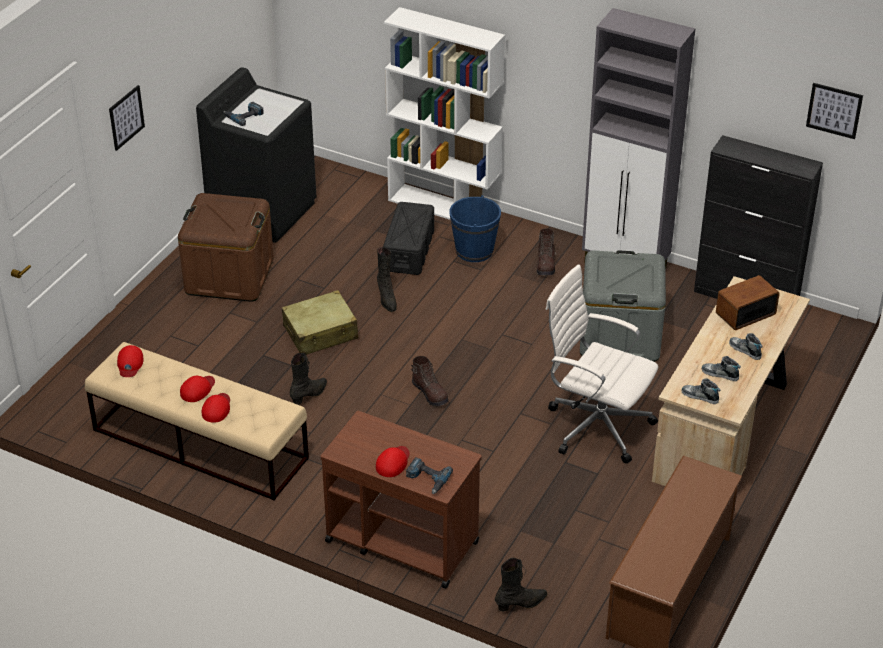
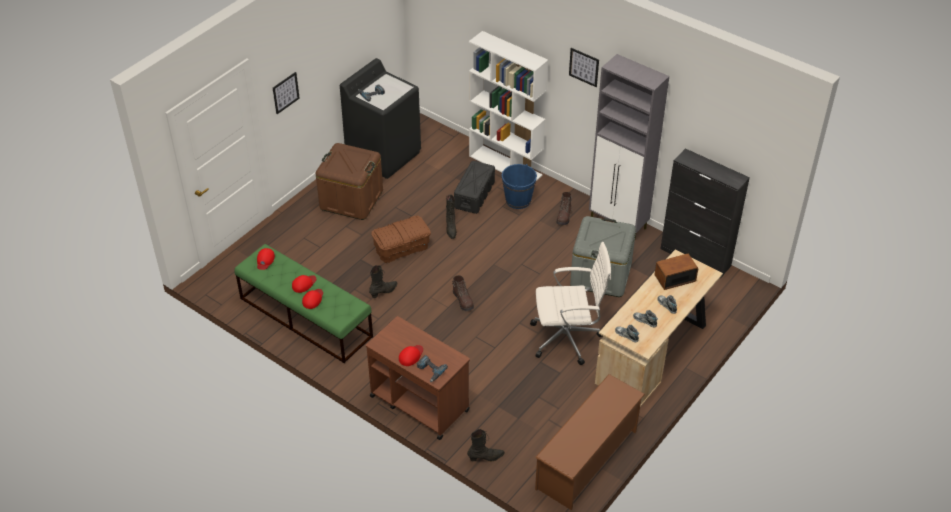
camera: 10 degrees right, 5 degrees up
beige bench [85,342,309,501] -> green bench [234,244,373,363]
beige suitcase [282,290,358,355] -> brown storage box [371,216,431,263]
white office chair [546,264,658,464] -> white office chair turned 135 degrees clockwise [530,242,611,365]
picture [806,83,863,139] -> picture moved to [569,48,599,87]

